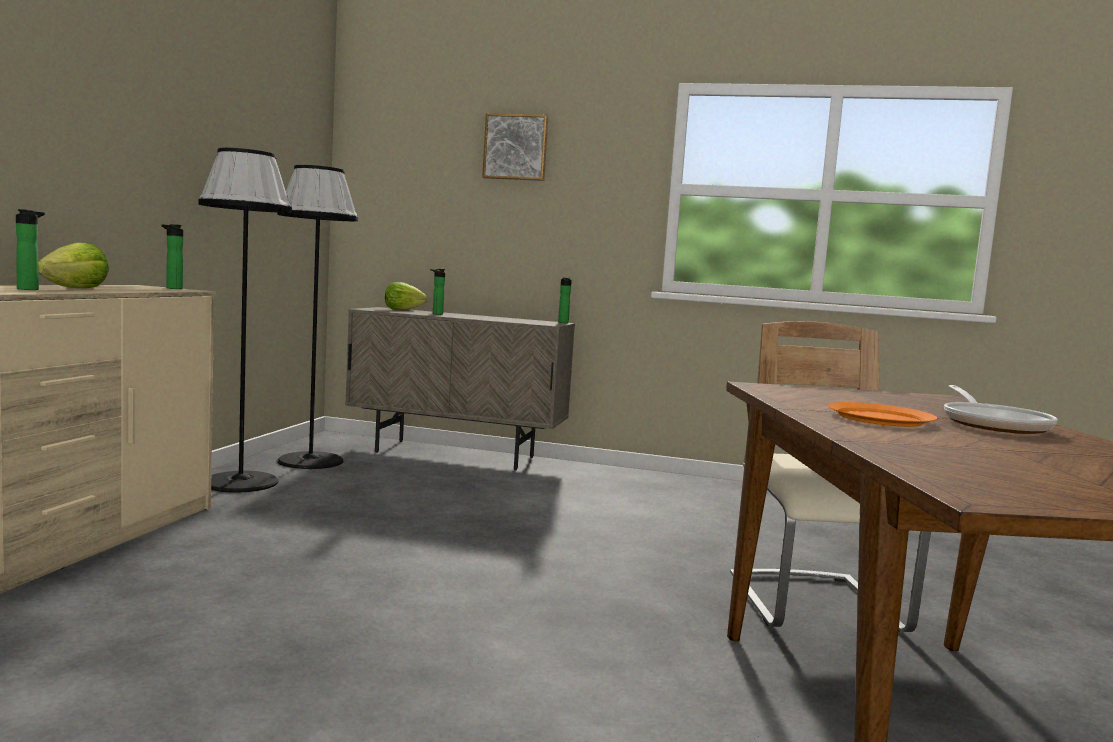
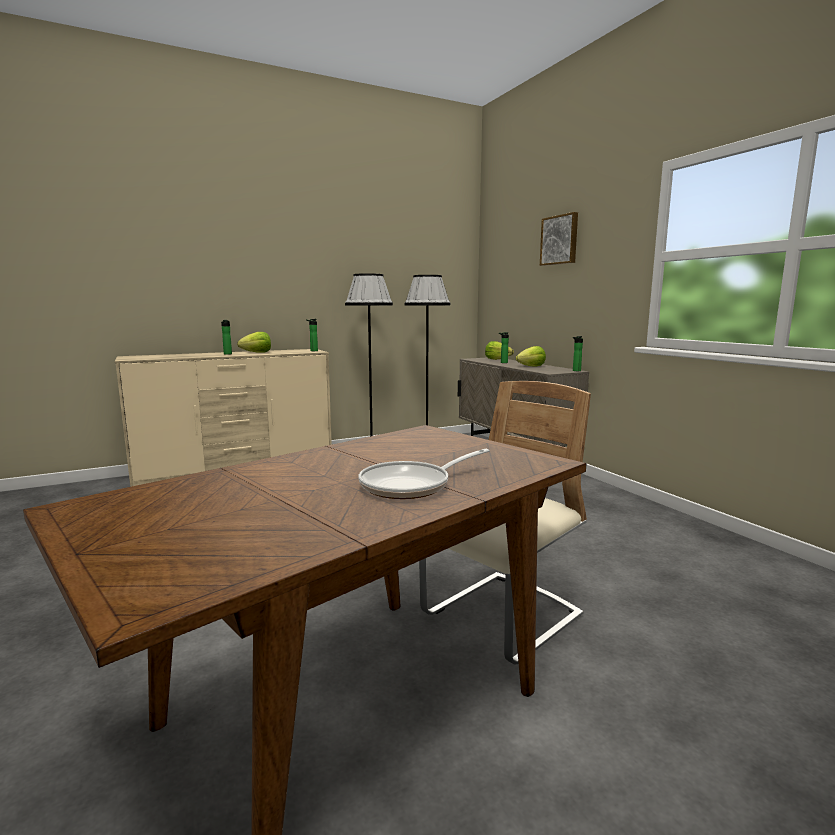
camera: 50 degrees right, 5 degrees up
orange plate [828,402,938,427] -> none
none -> lettuce [516,346,546,366]

